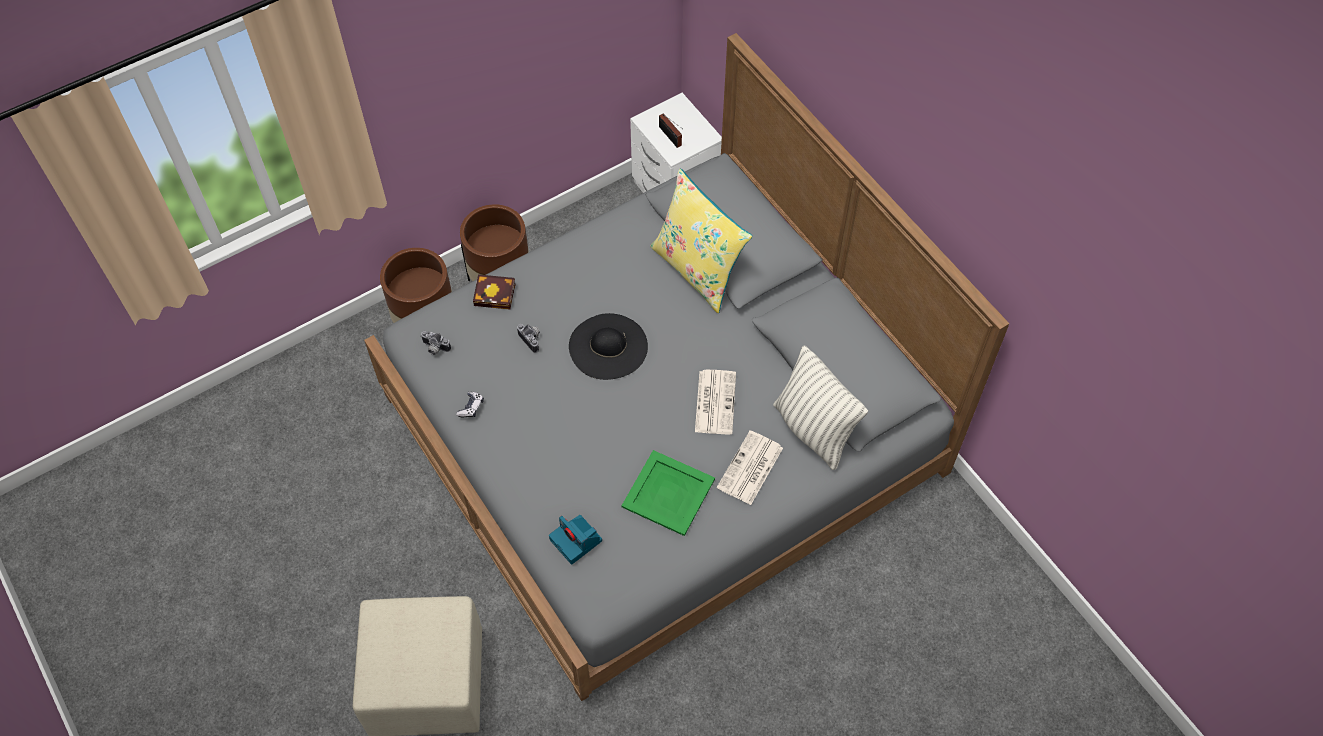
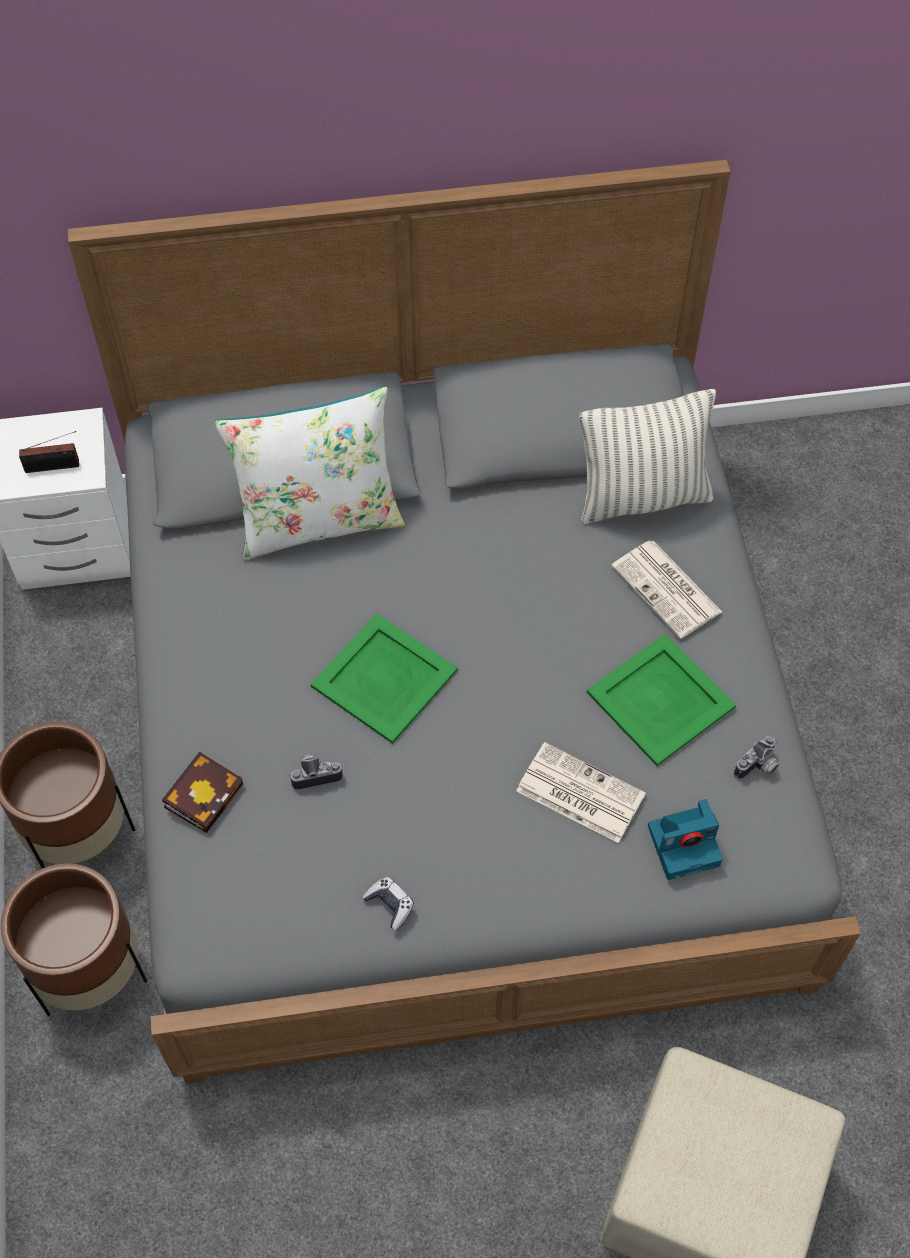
camera: 65 degrees left, 0 degrees up
camera [420,331,451,355] -> camera moved to [734,736,779,779]
black hat [569,313,648,380] -> green tray [311,614,458,744]
yellow pillow [651,168,752,313] -> white pillow [215,386,405,560]
newspaper [695,370,736,434] -> newspaper moved to [517,742,646,843]

